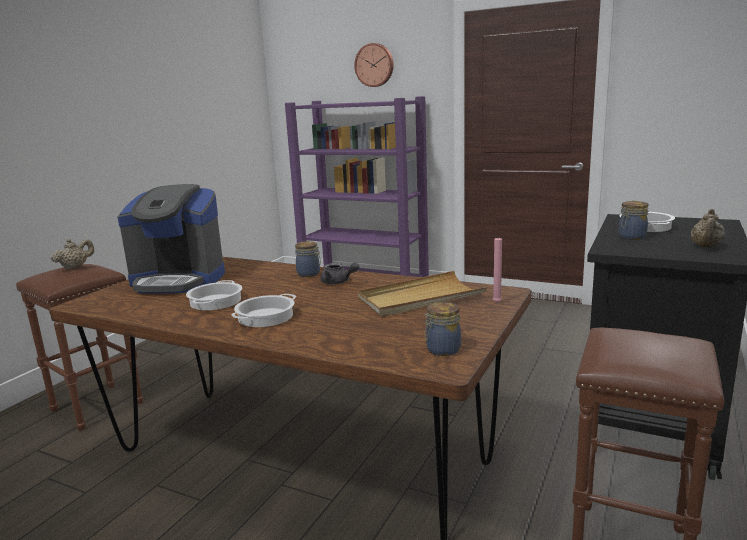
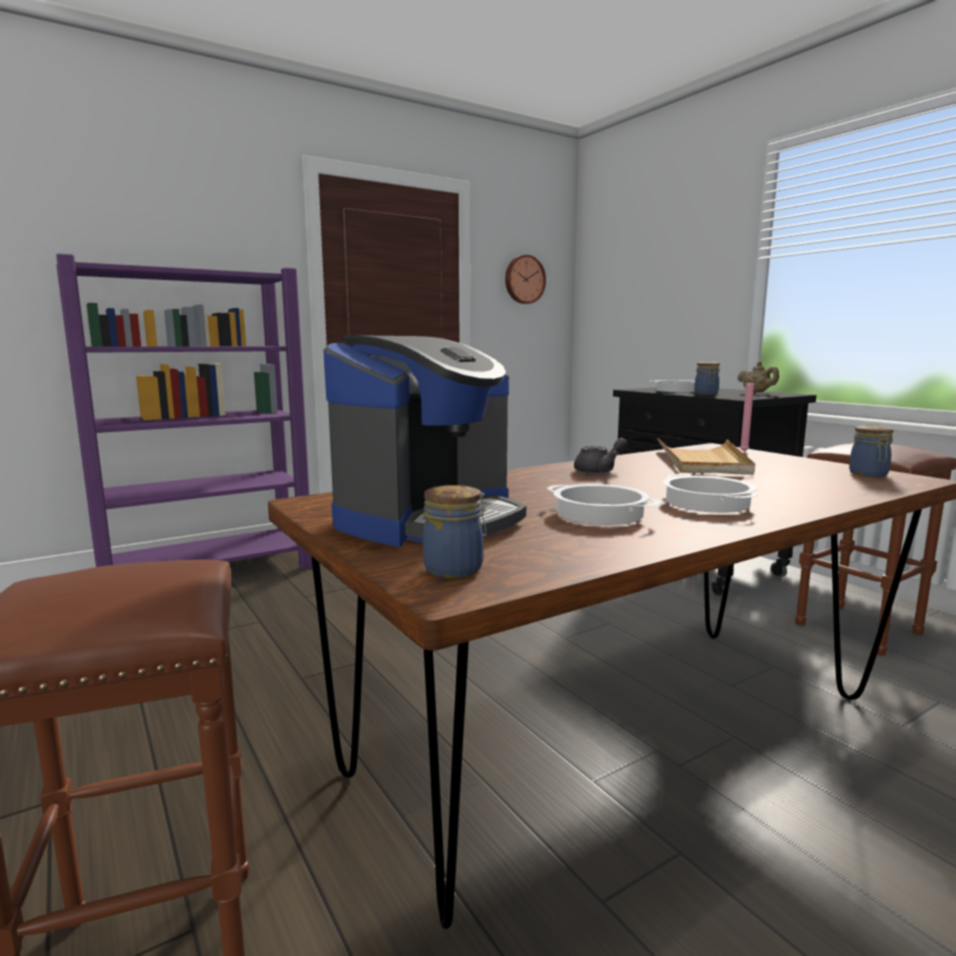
camera: 60 degrees left, 5 degrees down
beige teapot [50,239,94,270] -> none
jar [295,241,321,277] -> jar moved to [423,485,486,578]
wall clock [354,43,394,87] -> wall clock moved to [505,255,546,304]

